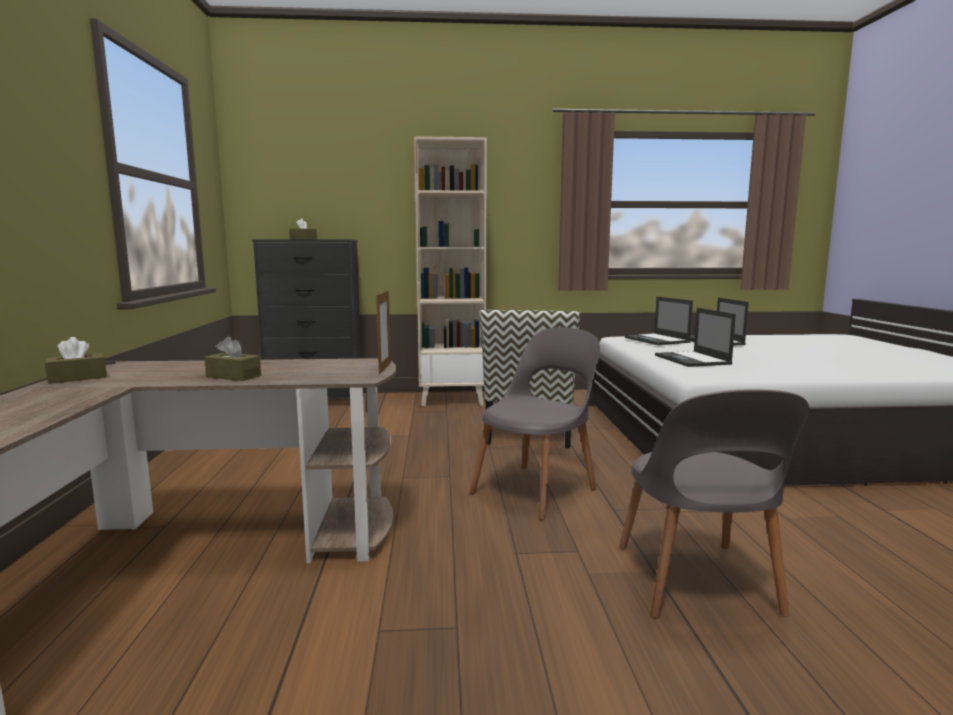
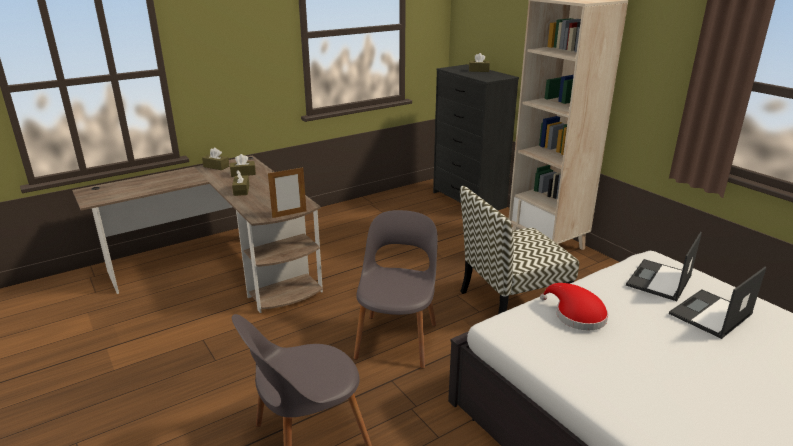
camera: 60 degrees right, 15 degrees up
grey chair [470,327,600,520] -> grey chair turned 90 degrees counterclockwise [354,210,438,369]
laptop [655,308,736,367] -> red hat [540,283,608,330]
none -> brown tissue box [230,154,256,177]

